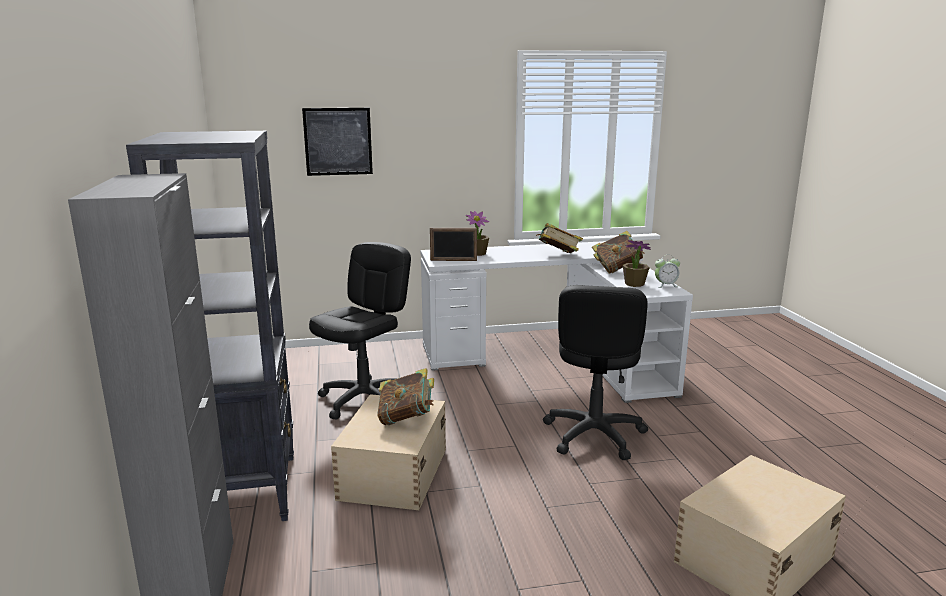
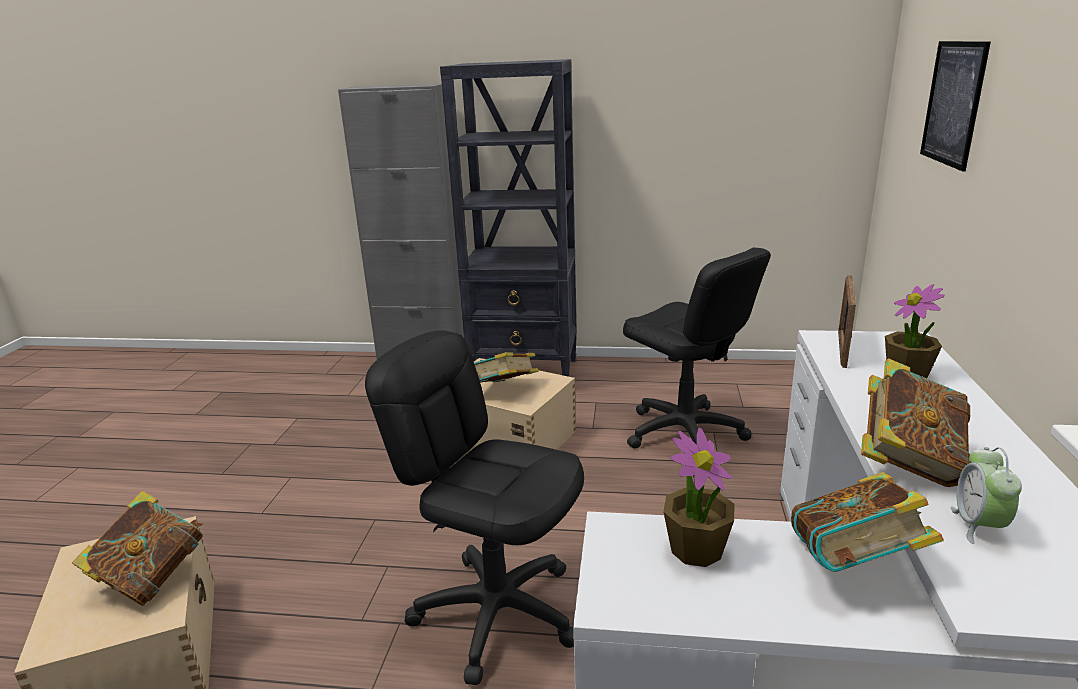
camera: 110 degrees right, 5 degrees up
alarm clock [655,255,680,288] -> alarm clock moved to [950,447,1022,544]
none -> book [72,491,203,606]

